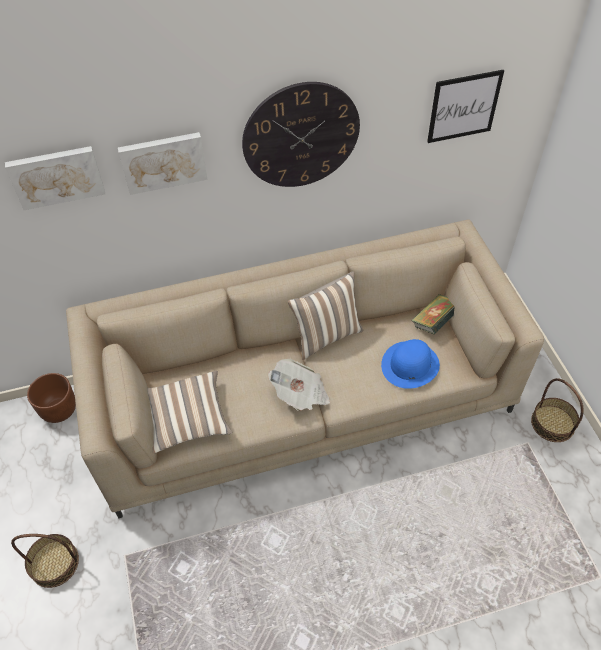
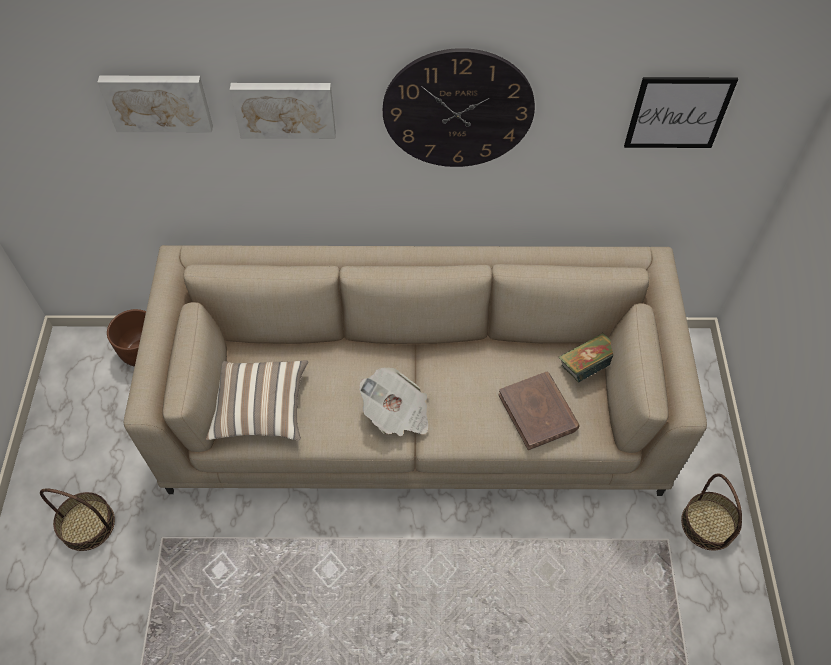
camera: 15 degrees right, 5 degrees up
pillow [288,271,363,360] -> none
blue hat [381,339,440,389] -> brown book [498,372,580,450]

